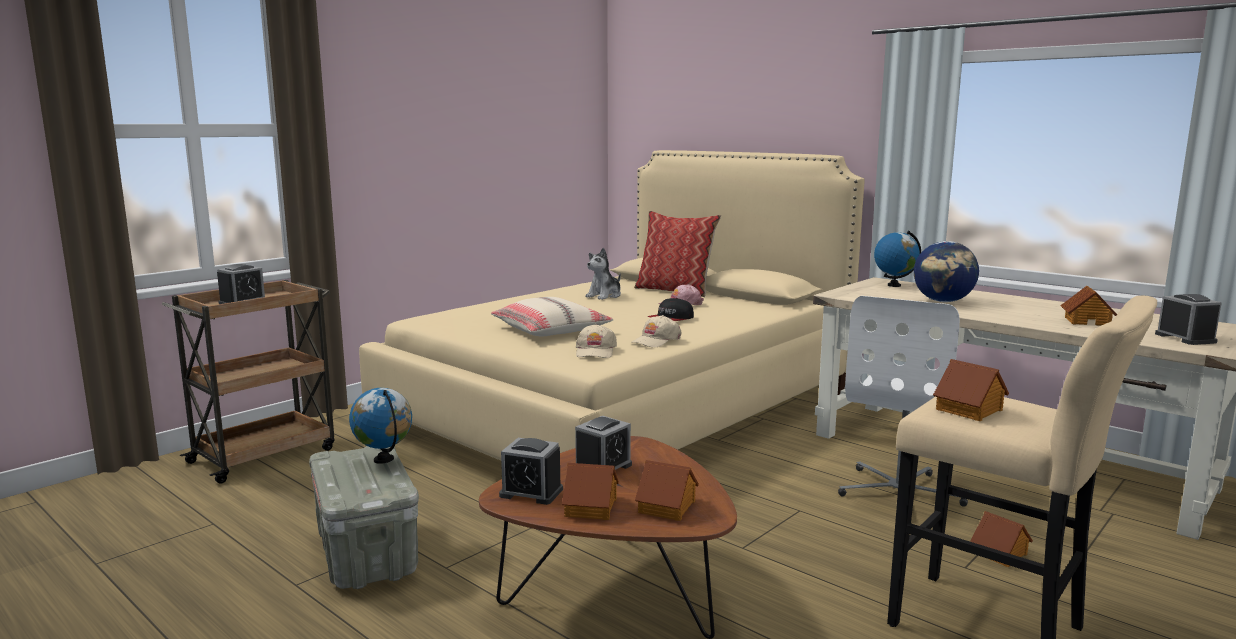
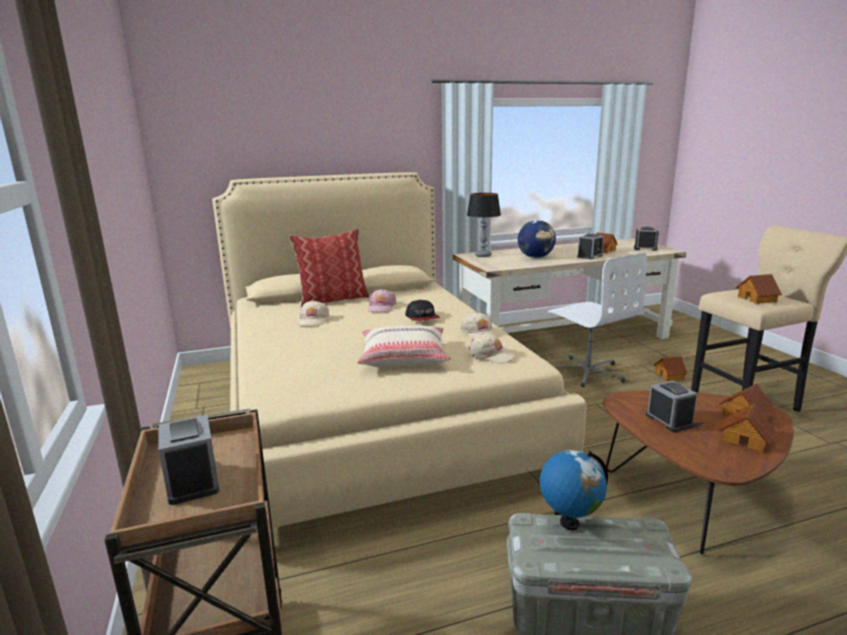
camera: 60 degrees left, 5 degrees up
alarm clock [499,438,563,505] -> alarm clock moved to [577,233,604,259]
plush toy [585,248,621,300] -> beige cap [299,300,329,326]
globe [874,231,921,287] -> table lamp [467,193,501,257]

